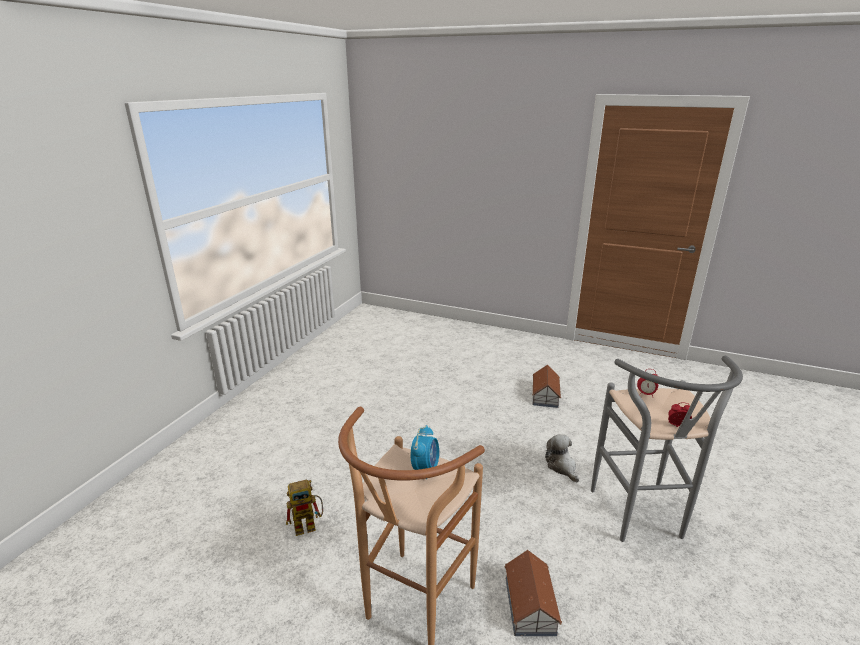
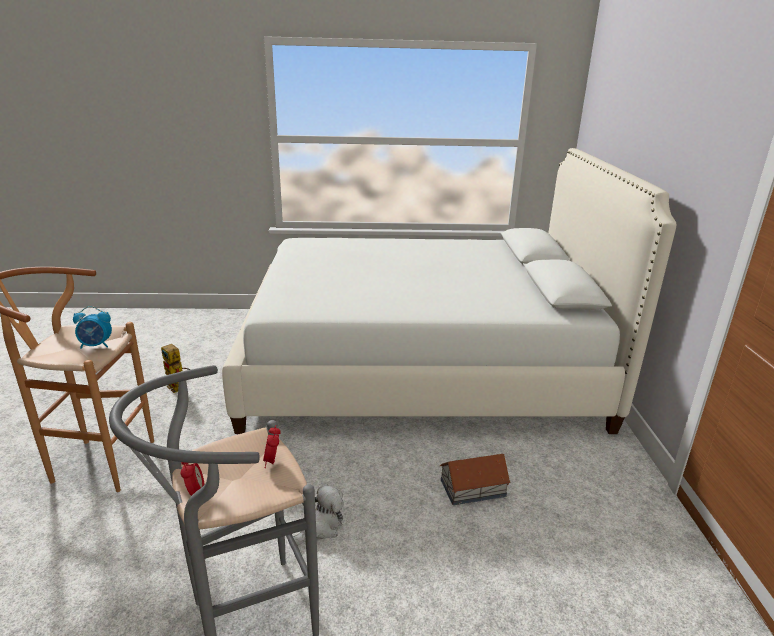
camera: 65 degrees right, 0 degrees up
toy house [504,550,562,636] -> none
none -> white bed [222,148,677,434]

